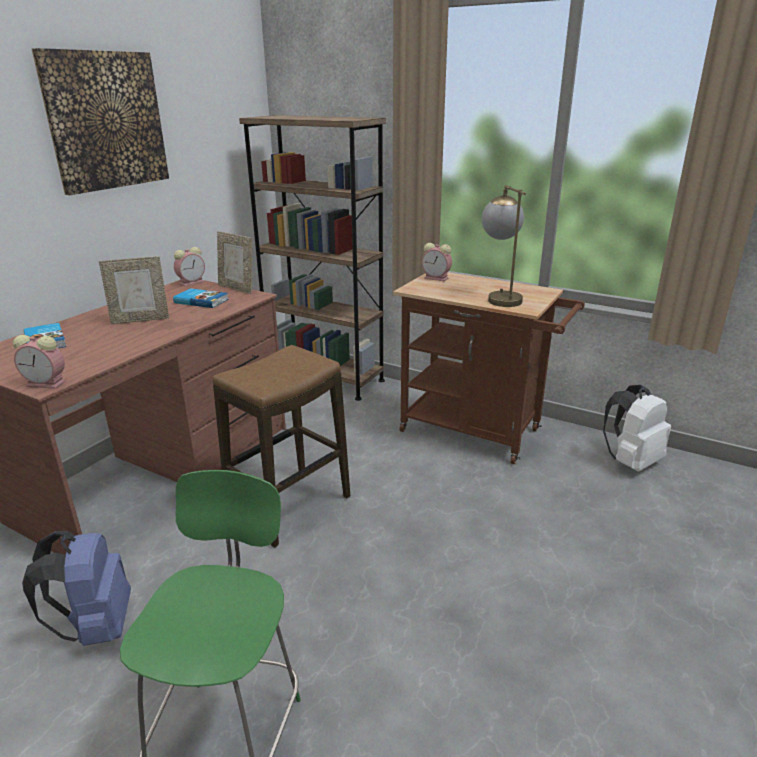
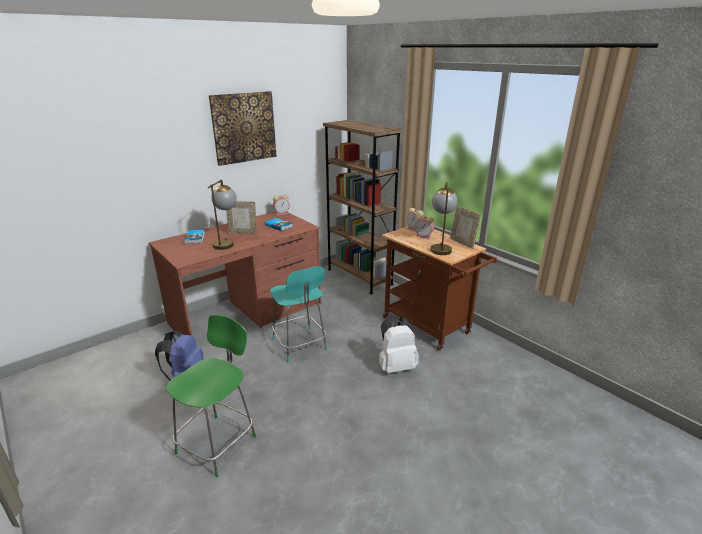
camera: 20 degrees right, 0 degrees up
alarm clock [13,335,65,389] -> alarm clock moved to [415,215,434,239]
stool [213,345,350,548] -> turquoise chair [270,266,327,362]
picture frame [217,231,252,294] -> picture frame moved to [450,206,481,249]
white backpack [603,385,671,472] -> white backpack moved to [379,317,419,373]
none -> table lamp [208,180,237,250]

